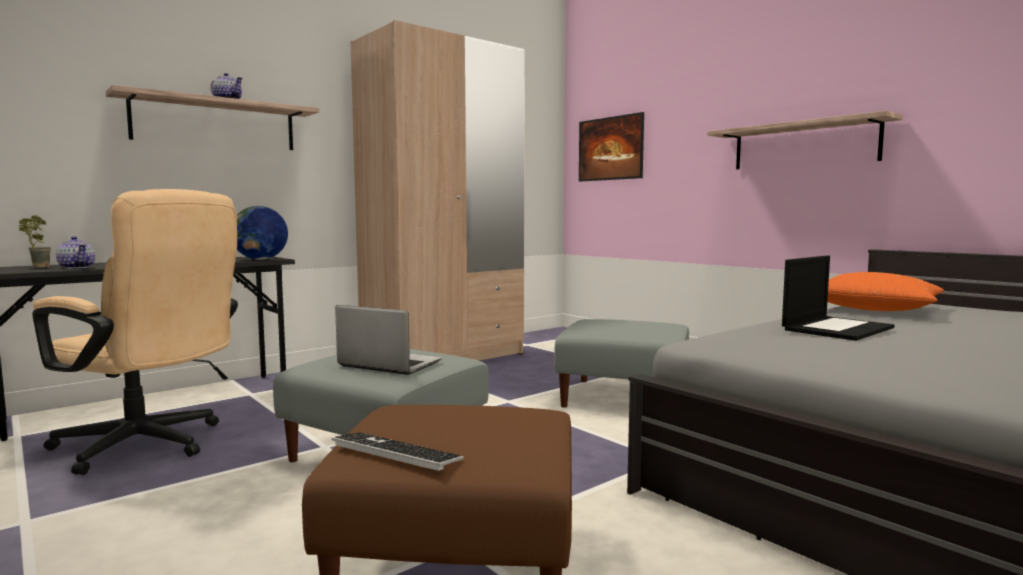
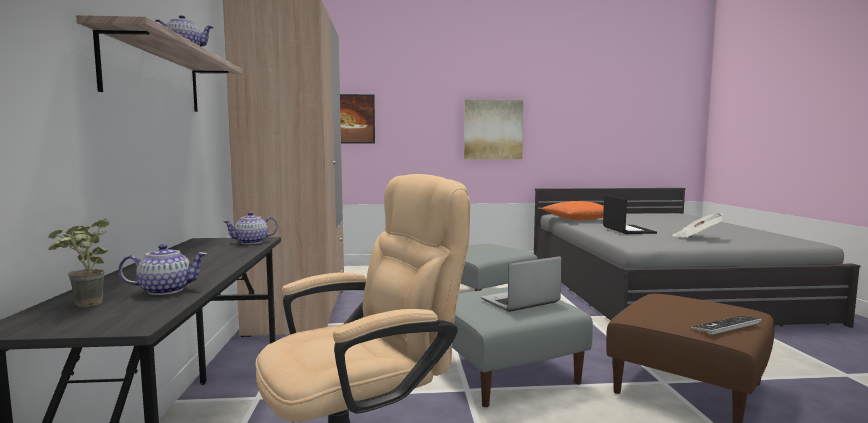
camera: 55 degrees left, 0 degrees up
globe [237,206,288,260] -> teapot [222,212,278,244]
shelf [707,111,903,169] -> picture [464,100,523,159]
none -> newspaper [672,213,724,237]

